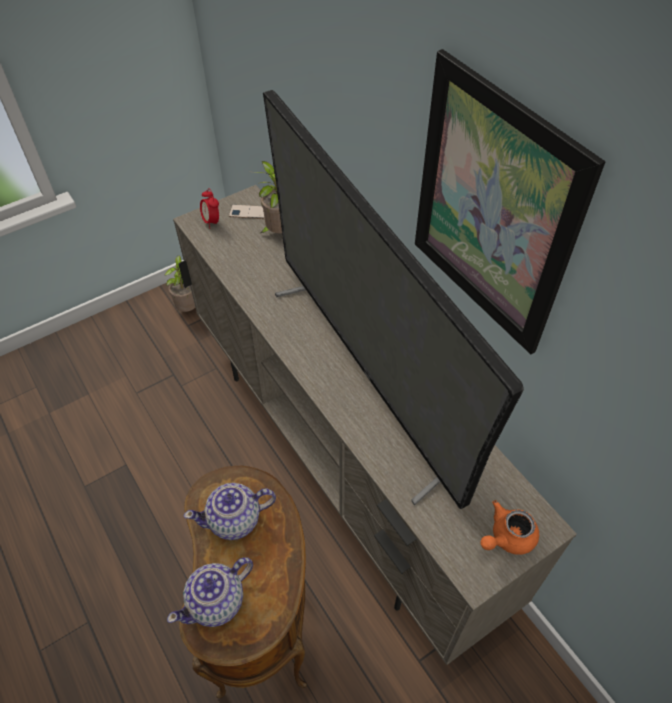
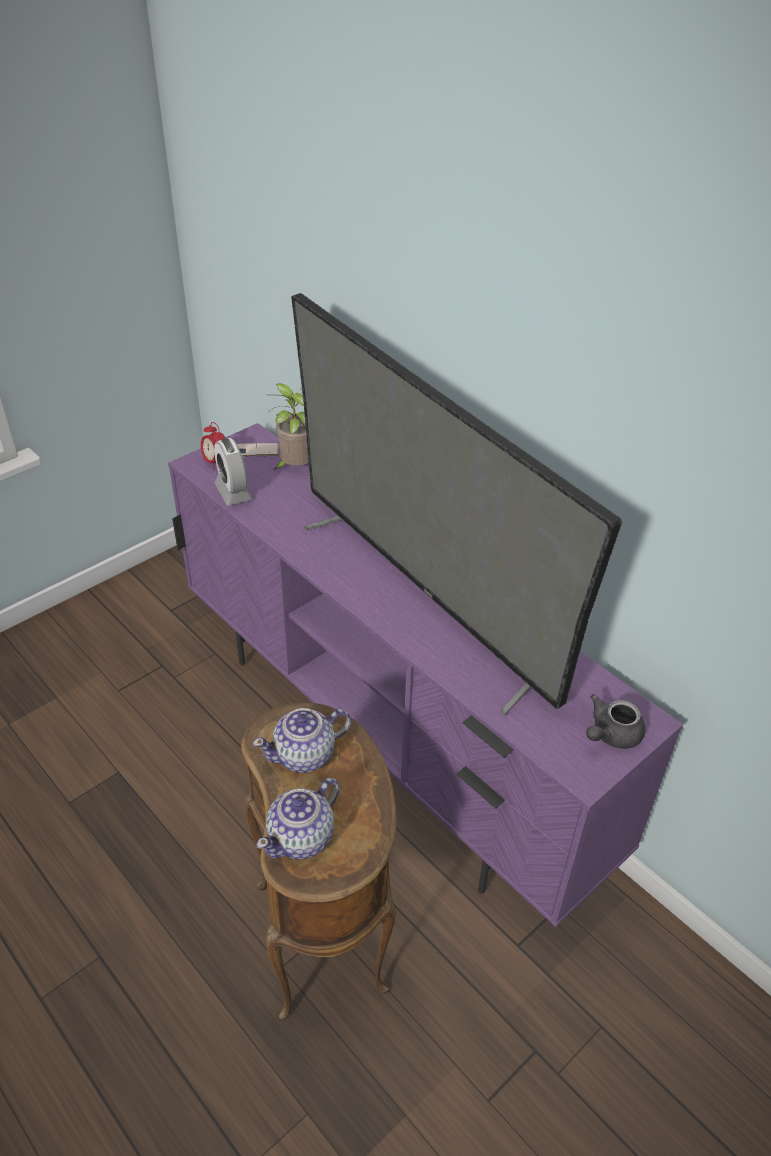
camera: 10 degrees left, 10 degrees down
potted plant [165,255,195,312] -> none
beige tv stand [173,185,577,665] -> purple tv stand [168,423,683,927]
picture [415,49,605,354] -> none
orange teapot [481,500,539,555] -> grey teapot [586,694,645,749]
none -> alarm clock [214,438,252,506]

